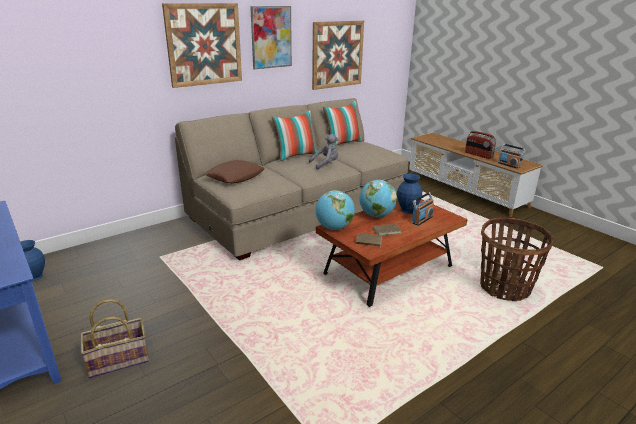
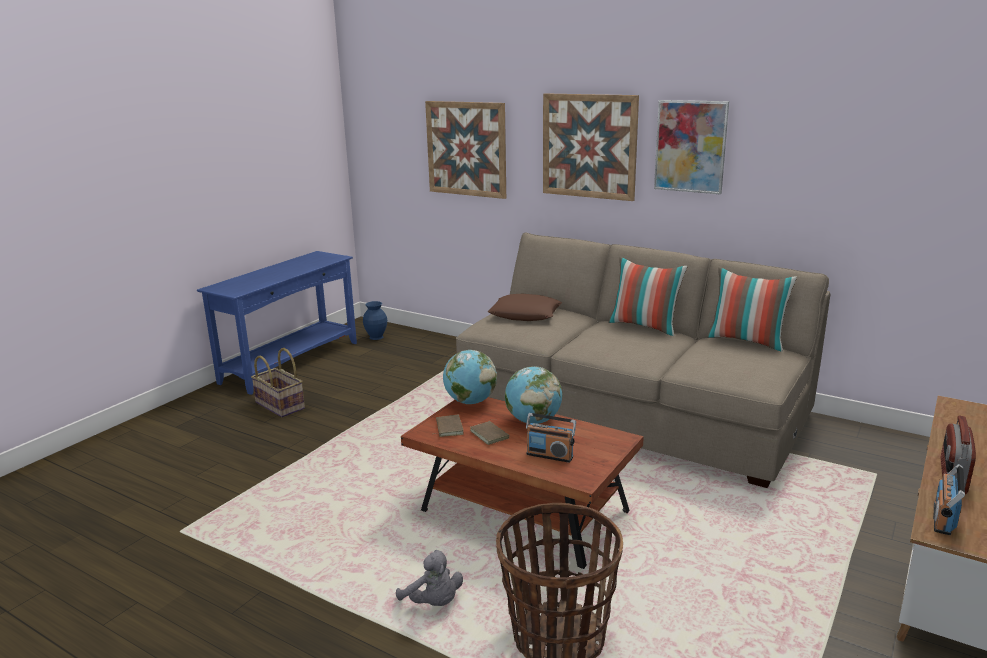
camera: 70 degrees right, 5 degrees down
grey plush toy [309,134,339,170] -> grey plush toy moved to [396,550,463,606]
picture [312,20,364,90] -> picture moved to [425,101,506,199]
blue vase [397,174,422,214] -> none

